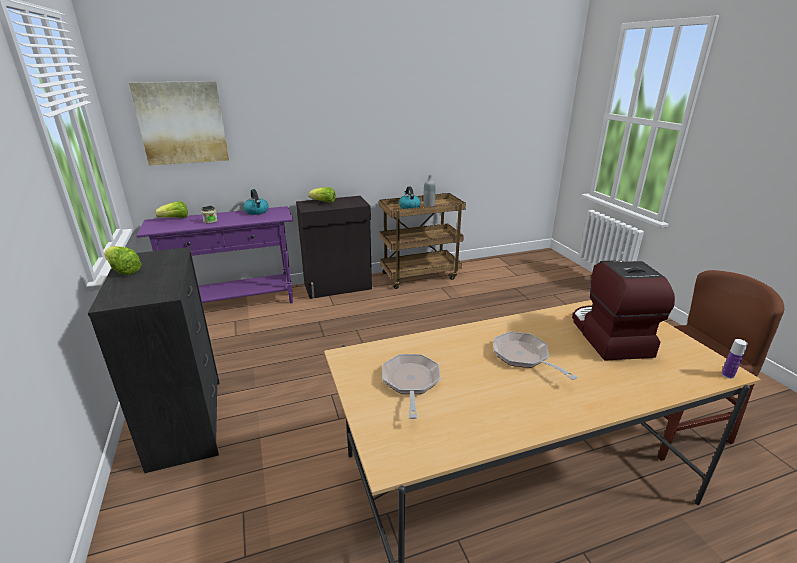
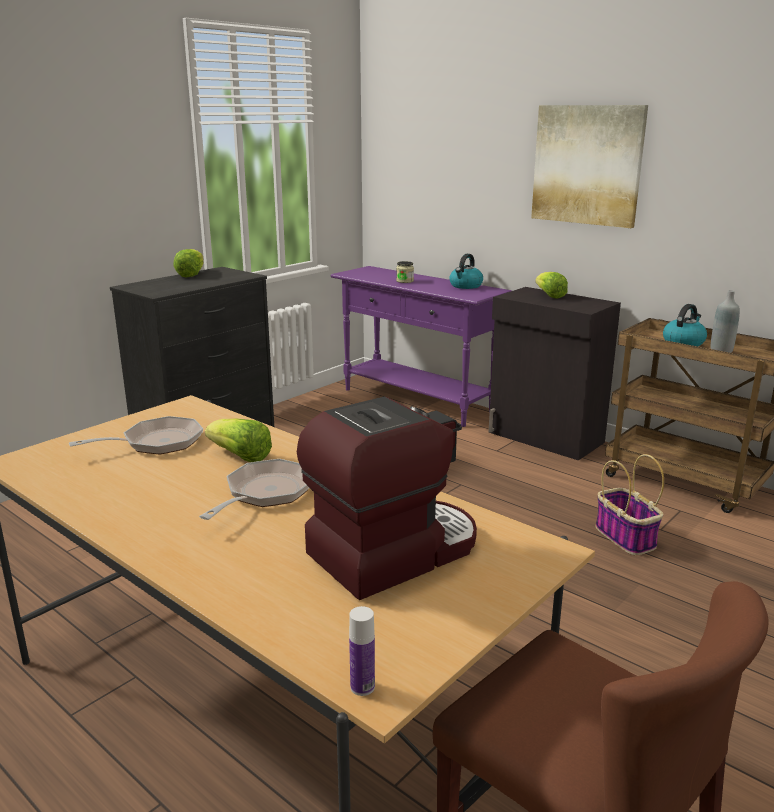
camera: 60 degrees right, 5 degrees down
picture [129,81,229,165] -> picture moved to [531,105,648,228]
lettuce [155,201,188,218] -> lettuce moved to [205,419,272,462]
none -> basket [596,454,664,555]

